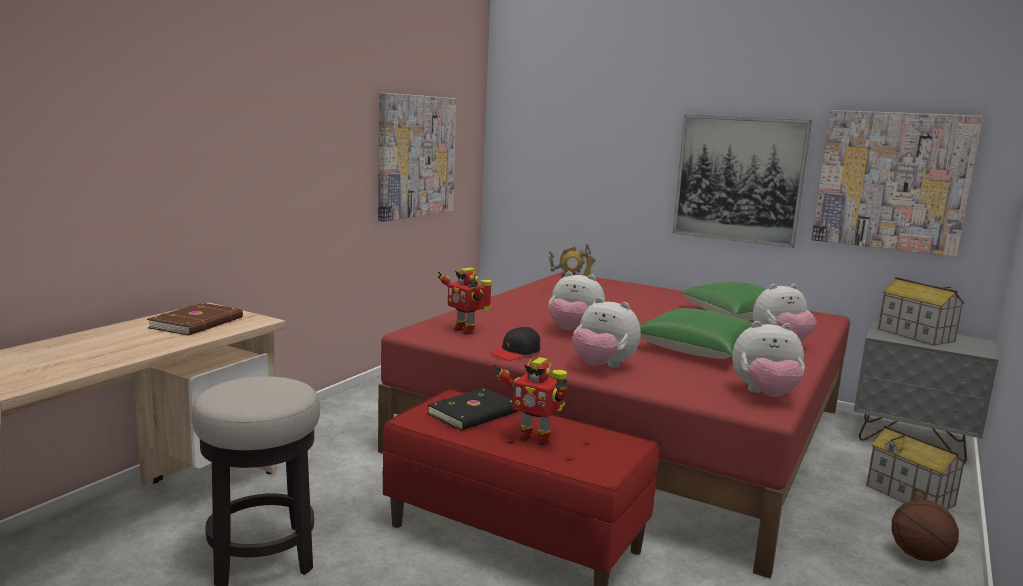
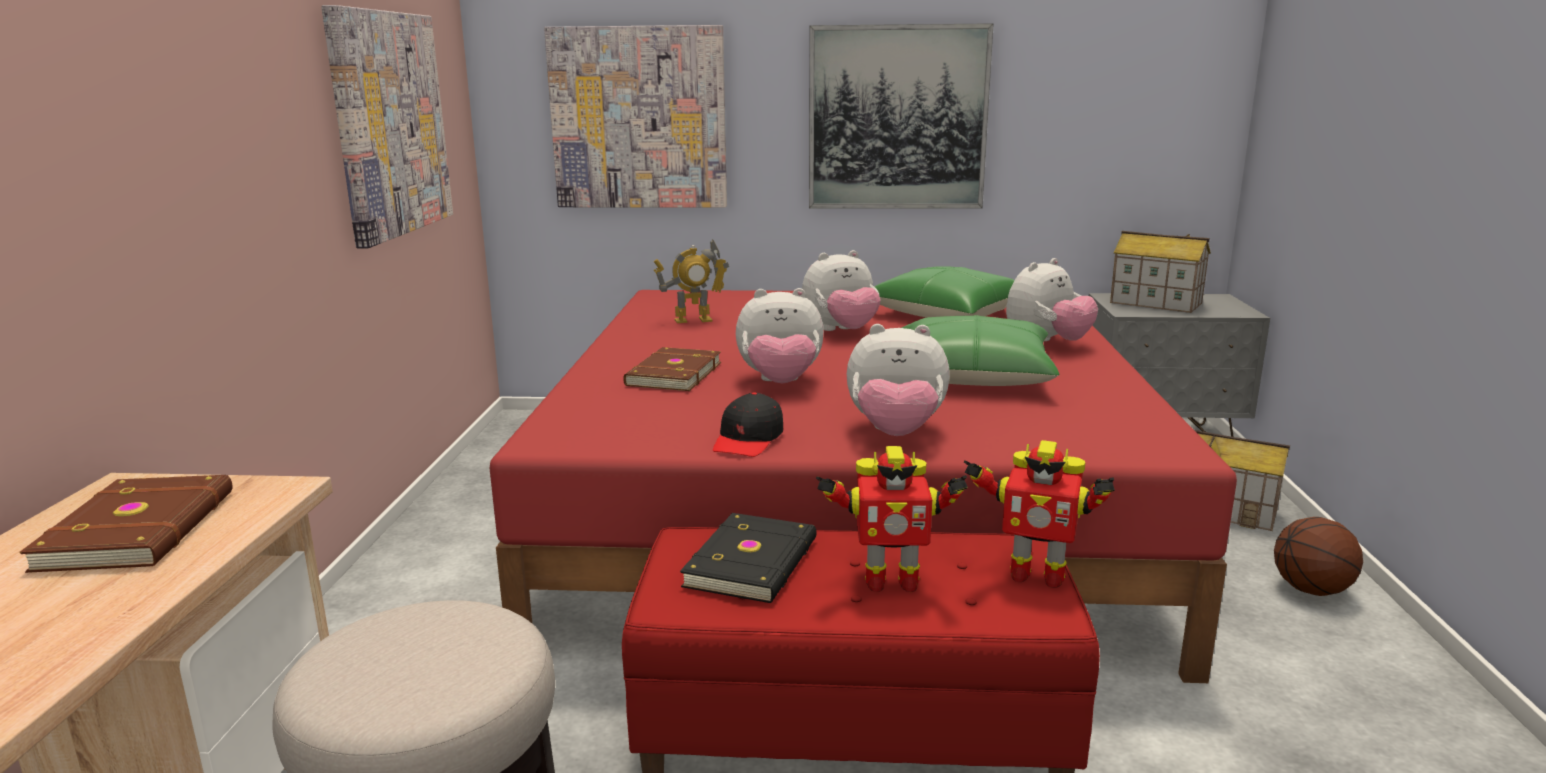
camera: 25 degrees left, 5 degrees up
toy robot [438,268,492,334] -> toy robot moved to [964,440,1115,588]
plush toy [732,321,805,397] -> plush toy moved to [802,250,881,331]
picture [812,110,983,257] -> picture moved to [544,25,727,208]
none -> brown book [623,347,721,391]

